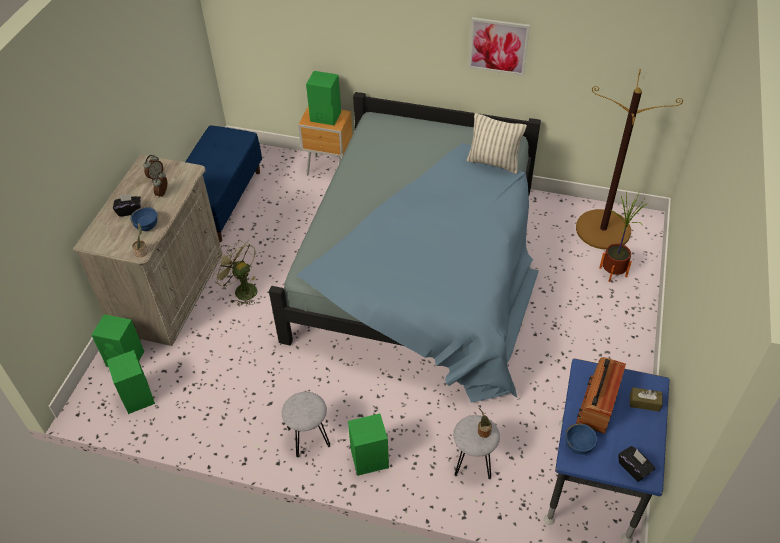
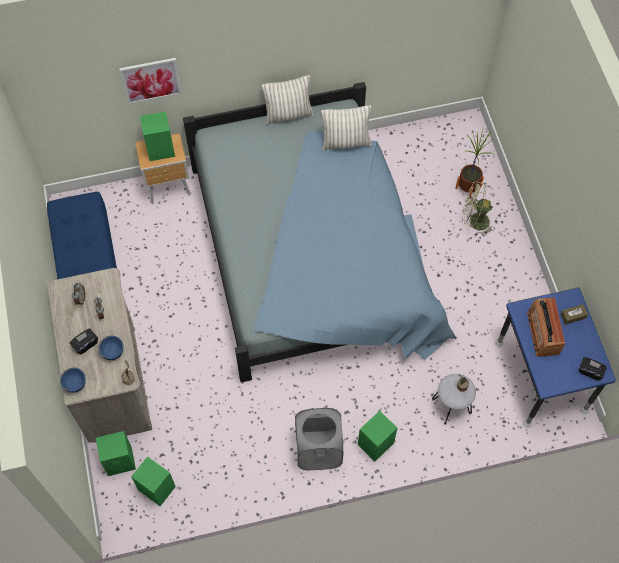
camera: 30 degrees left, 15 degrees up
green fan [211,240,257,306] -> green fan moved to [462,181,495,236]
grey stool [282,392,330,457] -> grey laundry basket [295,407,343,470]
picture [468,17,530,76] -> picture moved to [119,58,182,104]
blue bowl [565,423,597,455] -> blue bowl moved to [60,368,86,393]
brown clothes rack [576,69,683,250] -> none
none -> pillow [261,75,314,125]

